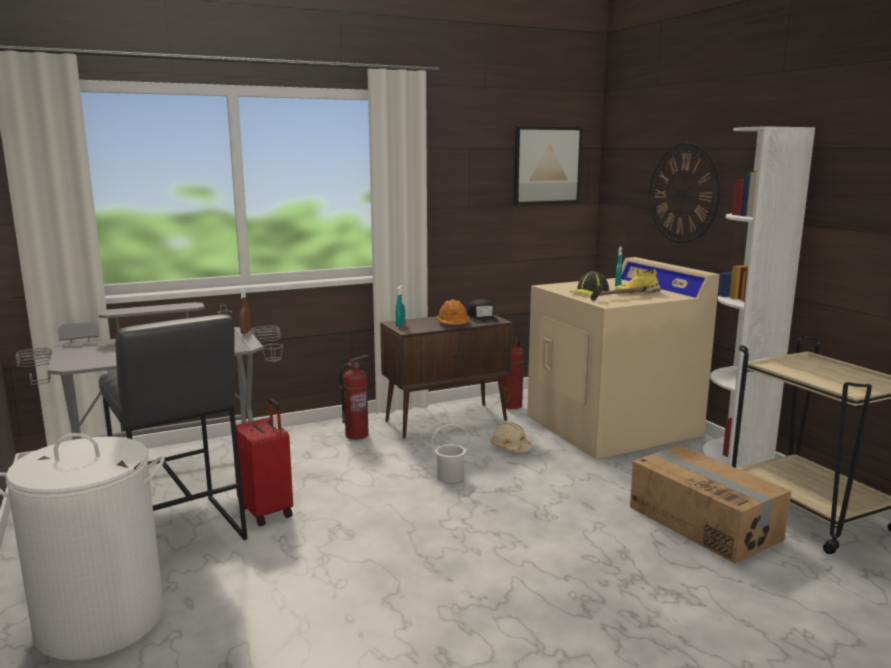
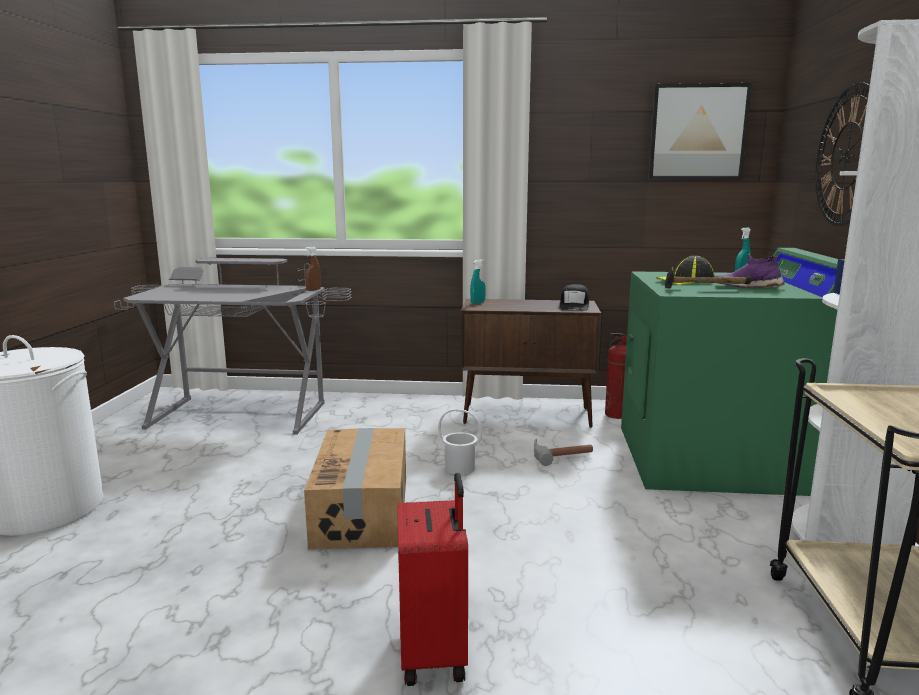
camera: 30 degrees right, 0 degrees up
grey stool [99,314,247,540] -> none
red suitcase [233,399,293,526] -> red suitcase moved to [397,473,468,686]
fire extinguisher [339,355,370,440] -> none
orange hard hat [437,299,469,325] -> none
beige hard hat [490,422,533,452] -> hammer [534,439,593,466]
beige washing machine [527,257,720,459] -> green washing machine [621,248,838,496]
yellow shoe [615,268,661,294] -> purple shoe [715,254,784,288]
cardboard box [630,445,791,564] -> cardboard box moved to [304,428,406,550]

